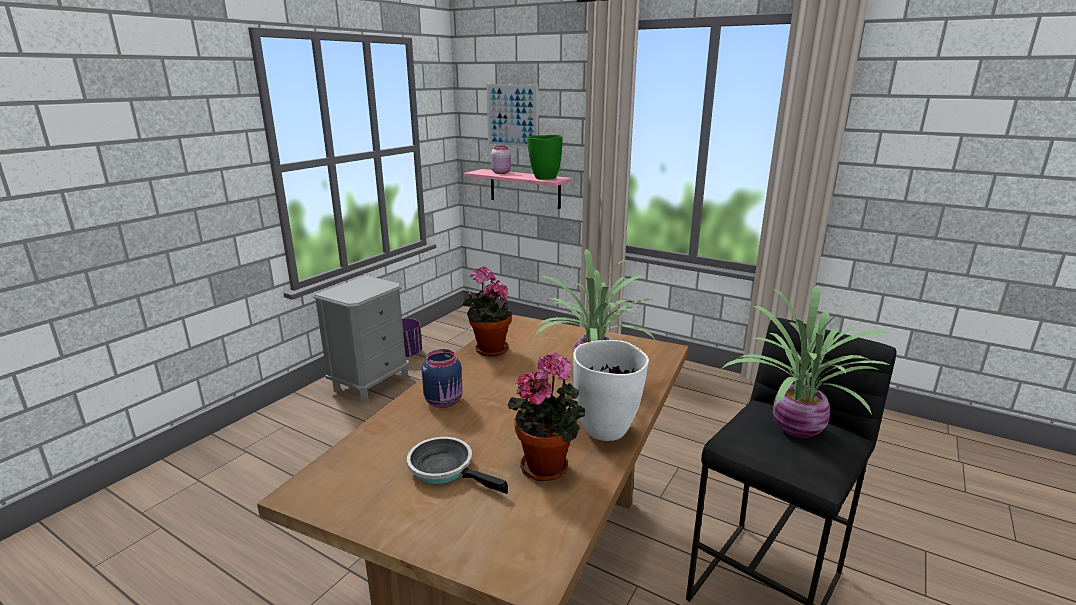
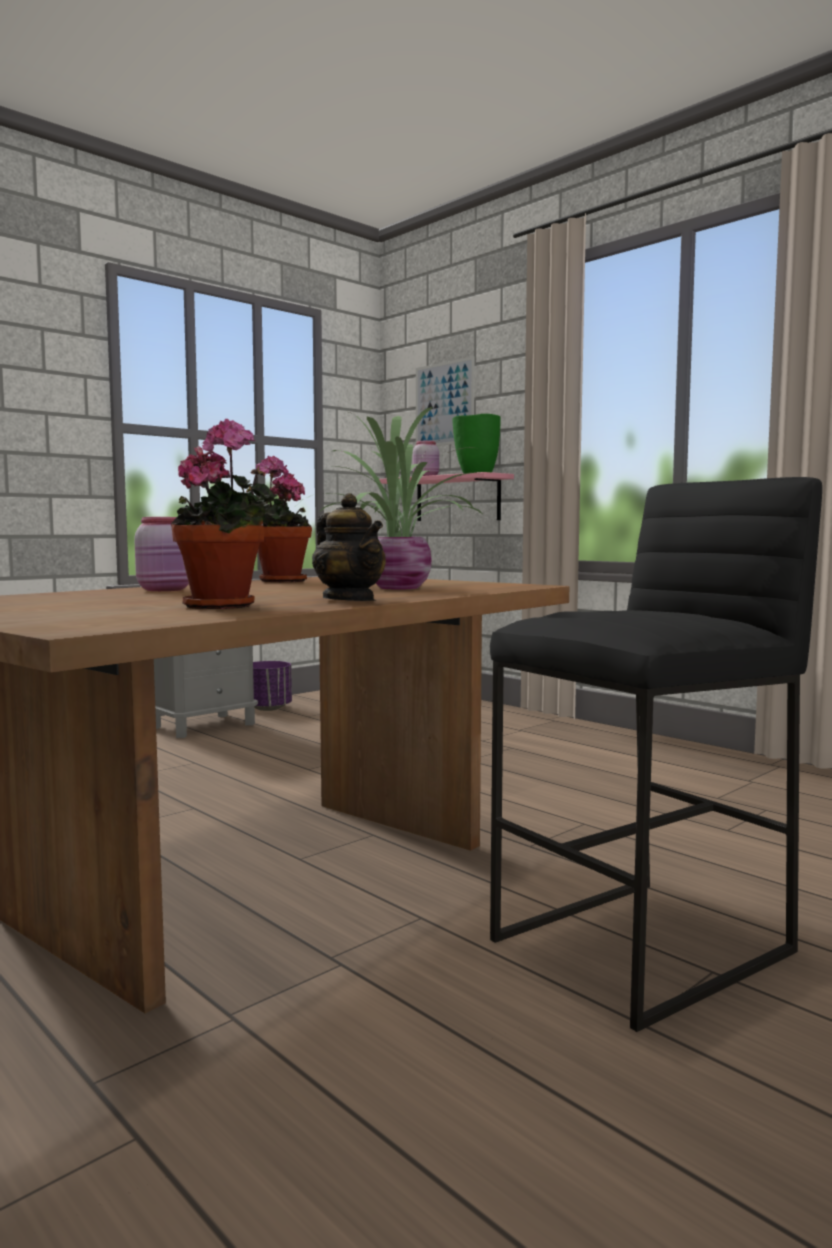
camera: 15 degrees right, 15 degrees down
frying pan [407,437,508,494] -> none
blue jar [422,349,463,408] -> pink jar [134,517,189,591]
white vase [573,340,649,441] -> teapot [312,493,386,601]
potted plant [721,285,889,438] -> none

